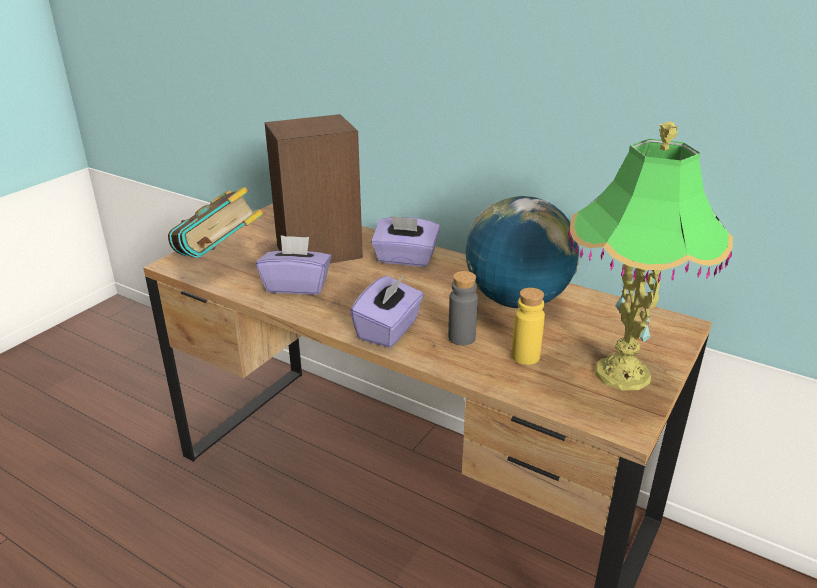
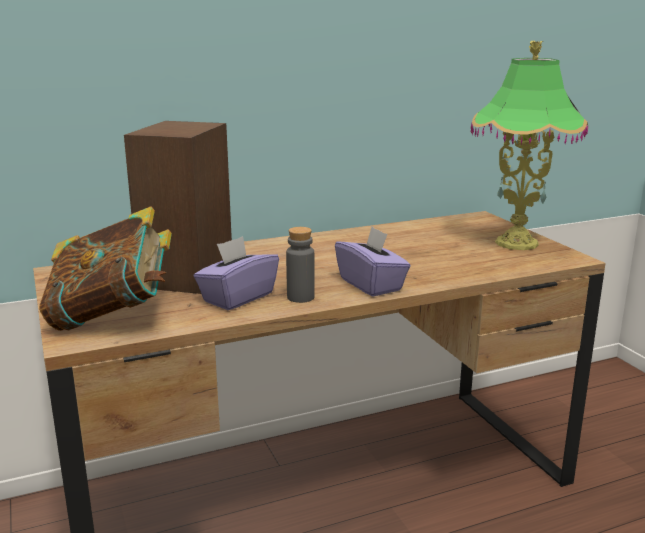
camera: 55 degrees left, 10 degrees down
purple tissue box [371,216,440,267] -> none
grey bottle [448,271,478,346] -> grey bottle moved to [286,227,315,303]
globe [466,196,579,308] -> none
yellow bottle [511,288,545,365] -> none

